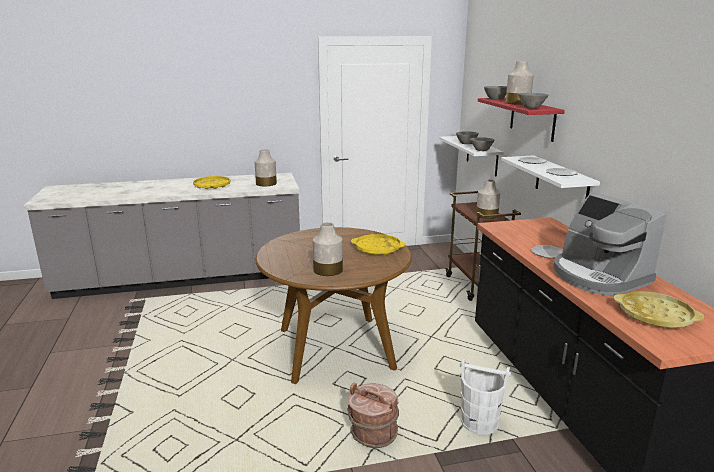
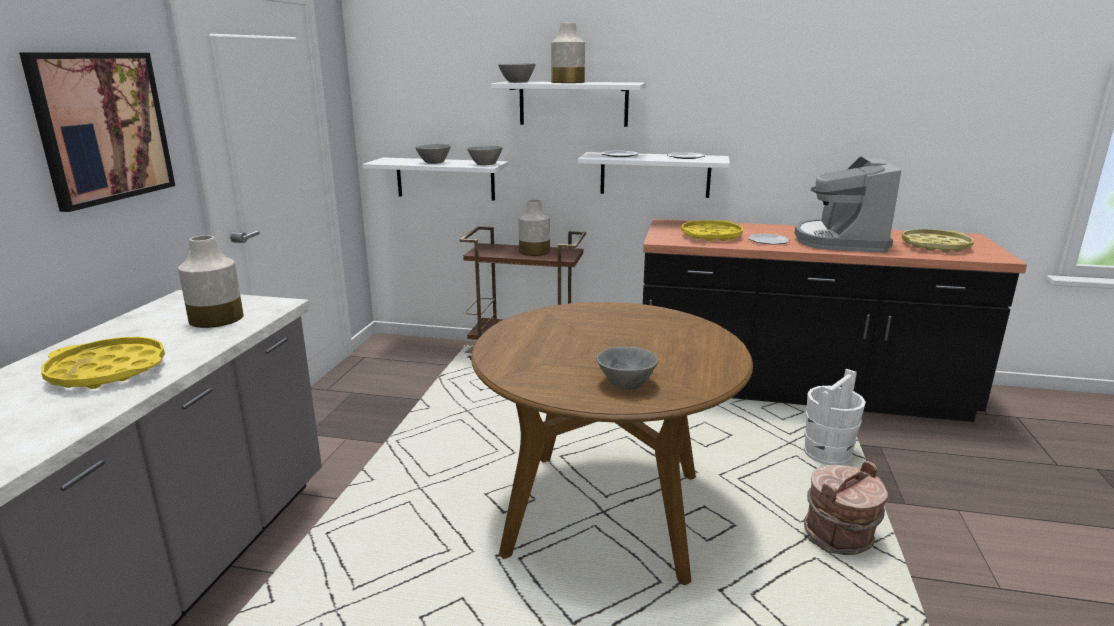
camera: 65 degrees left, 0 degrees up
beige vase [313,222,343,276] -> none
yellow tray [351,234,406,255] -> yellow tray moved to [681,220,743,241]
red shelf [478,97,565,142] -> white shelf [491,82,645,127]
grey bowl [518,93,548,108] -> grey bowl moved to [597,347,658,390]
coffee machine [553,194,667,295] -> coffee machine turned 105 degrees clockwise [795,156,901,252]
none -> picture [19,52,175,212]

